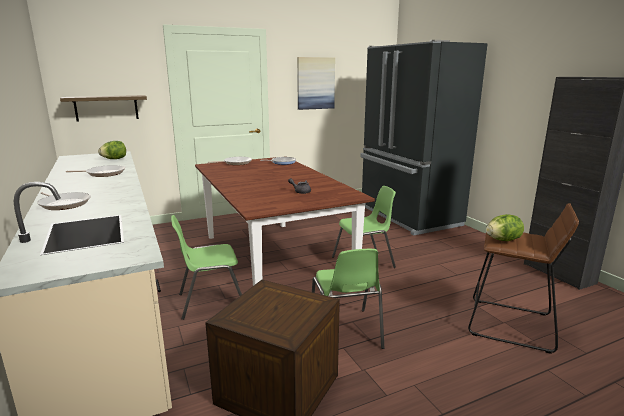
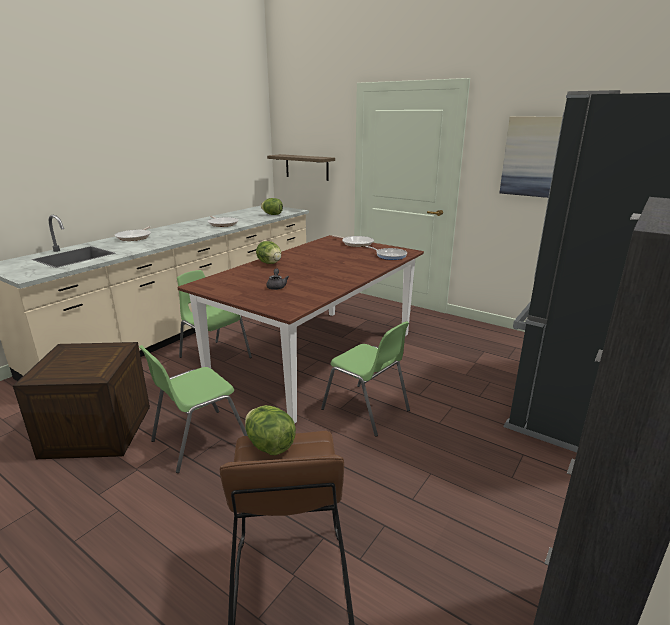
camera: 60 degrees right, 5 degrees up
none -> lettuce [256,241,281,264]

